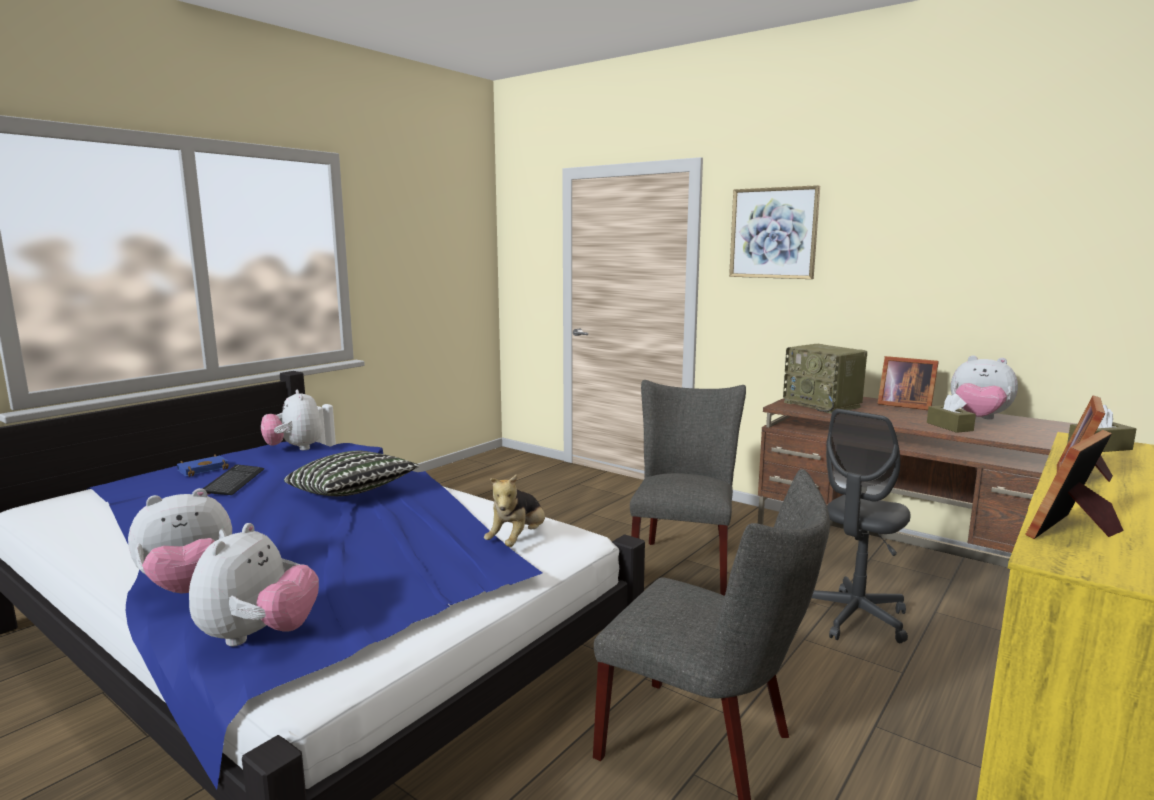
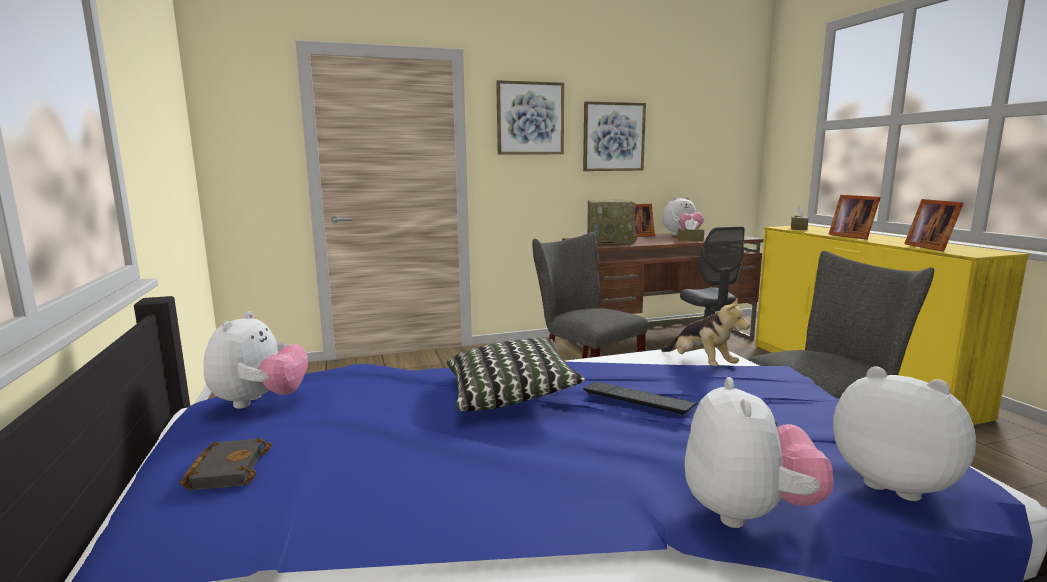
camera: 55 degrees left, 0 degrees up
blue book [177,454,229,477] -> black book [180,438,272,491]
keyboard [203,464,264,495] -> keyboard moved to [583,382,697,416]
plush toy [261,390,323,450] -> plush toy turned 90 degrees counterclockwise [203,312,308,409]
none -> picture [583,101,646,171]

